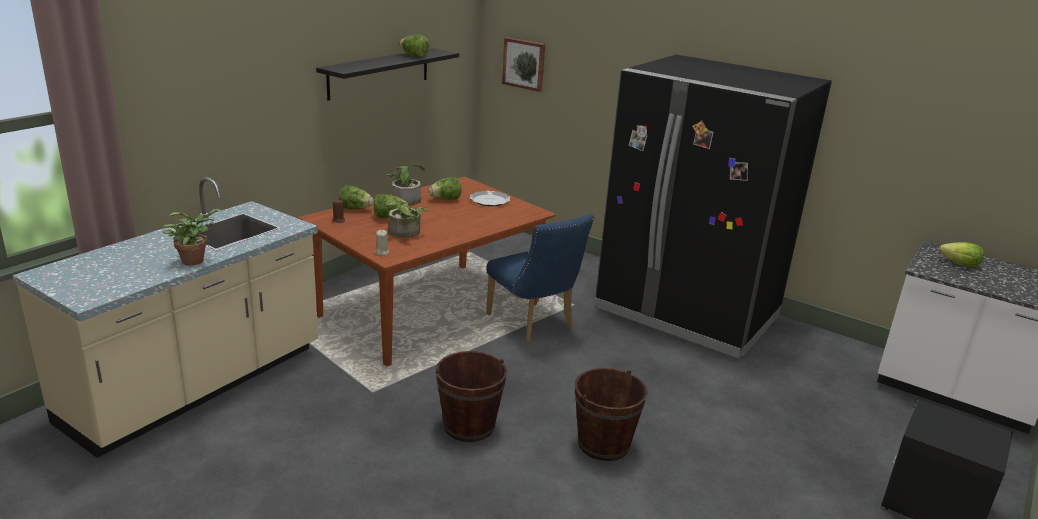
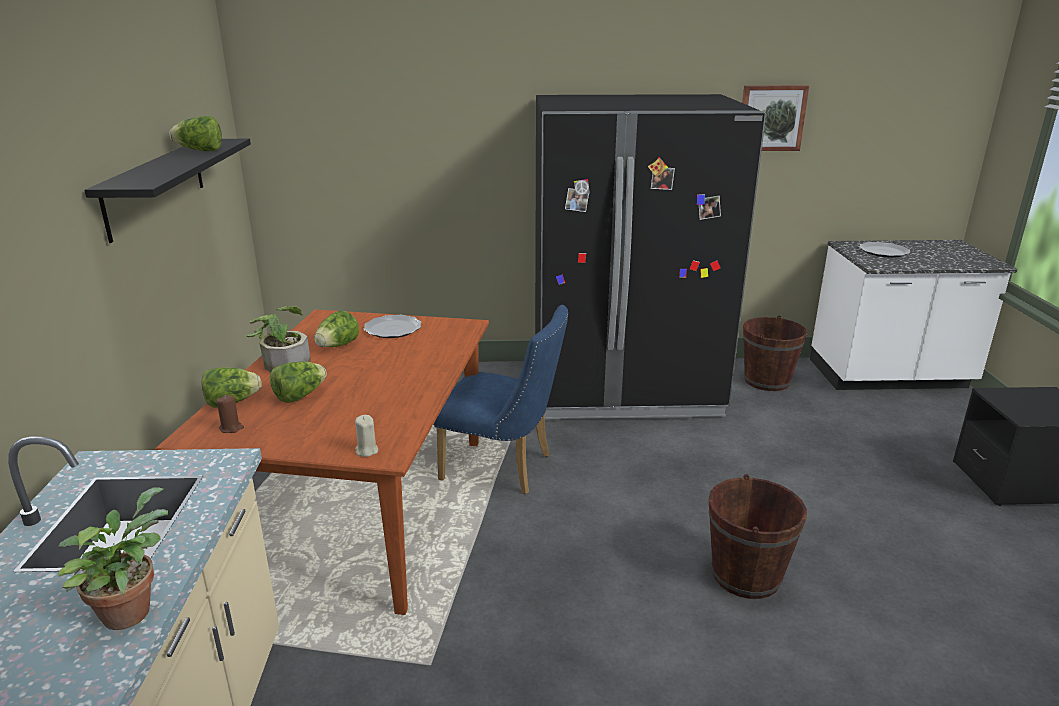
camera: 35 degrees left, 0 degrees up
potted plant [383,198,428,238] -> none
brown bucket [435,351,507,442] -> brown bucket moved to [743,315,807,391]
picture [502,38,545,92] -> picture moved to [742,85,809,151]
lettuce [939,242,984,267] -> plate [859,242,910,258]

